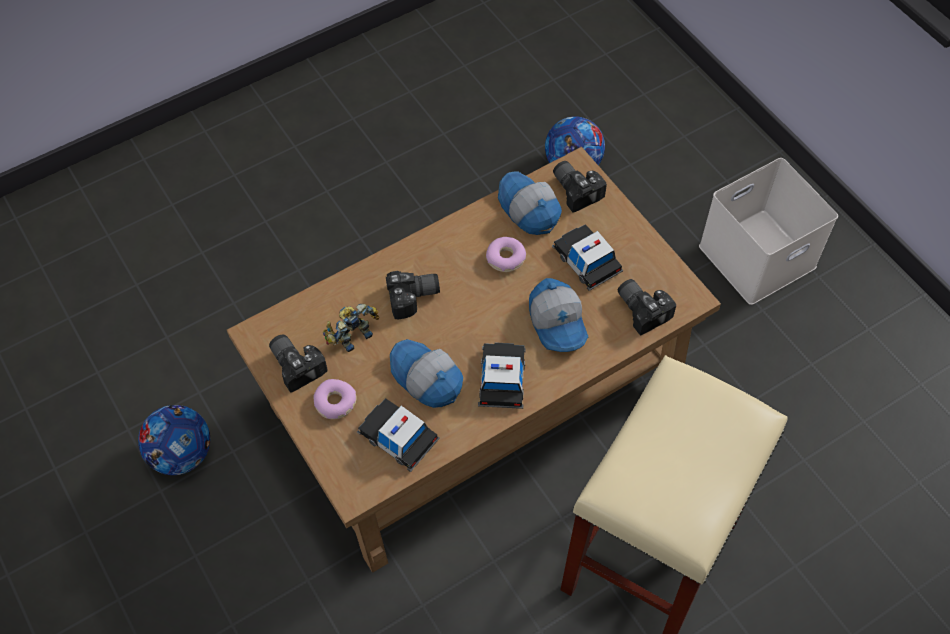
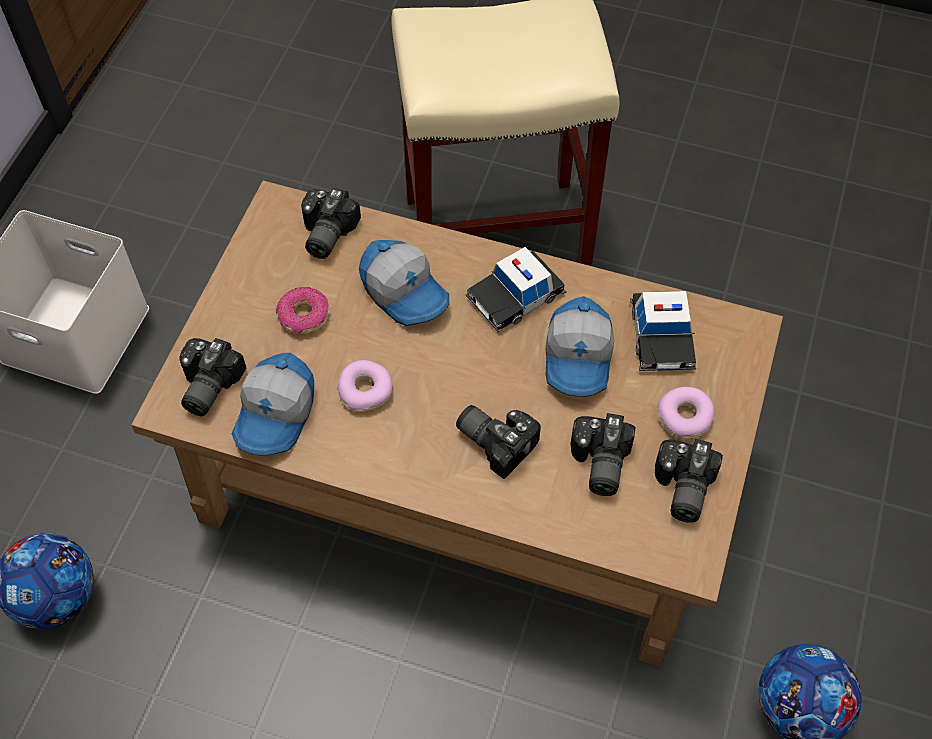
camera: 130 degrees left, 0 degrees up
toy robot [323,304,380,352] -> camera [570,413,635,496]
cap [529,278,588,352] -> cap turned 105 degrees clockwise [359,240,450,326]
toy car [552,224,623,291] -> donut [276,287,329,334]

